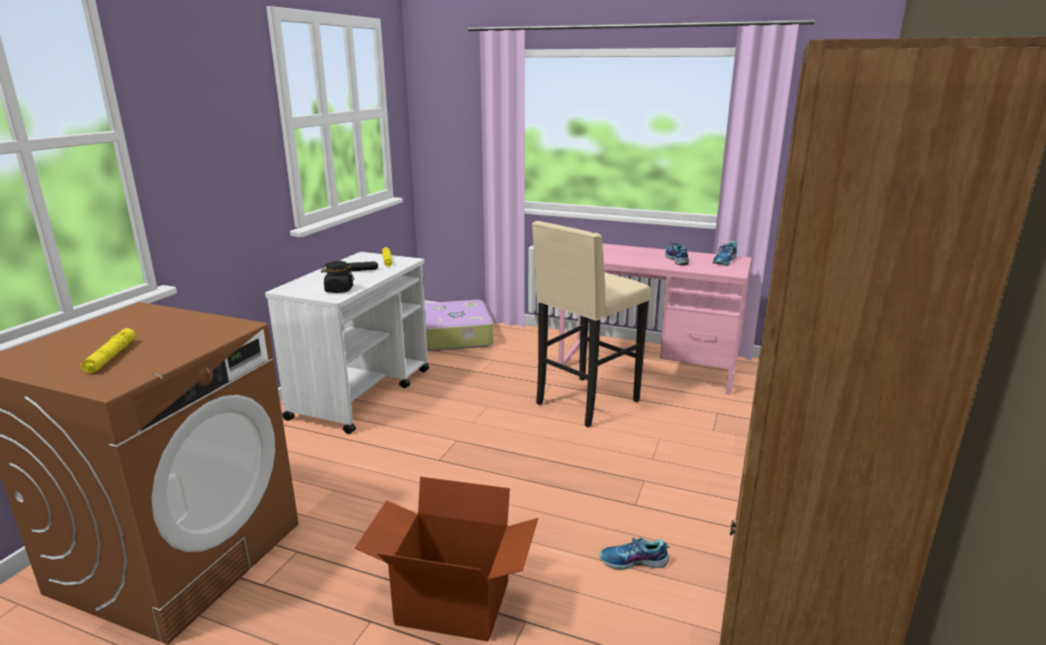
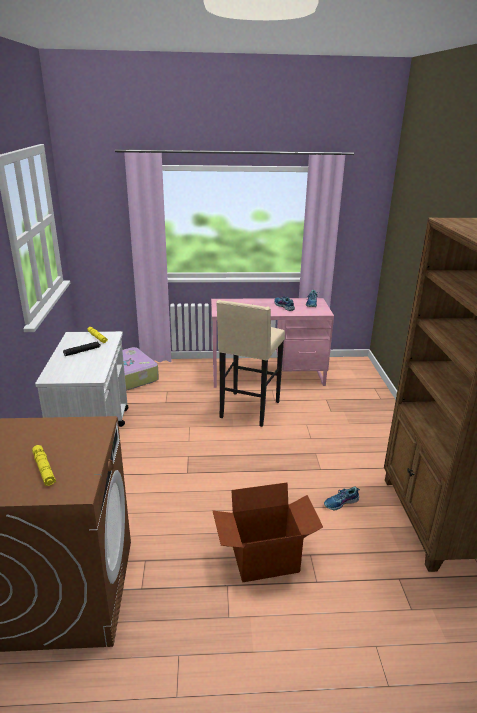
camera: 25 degrees left, 5 degrees up
black jar [321,261,354,293] -> none

